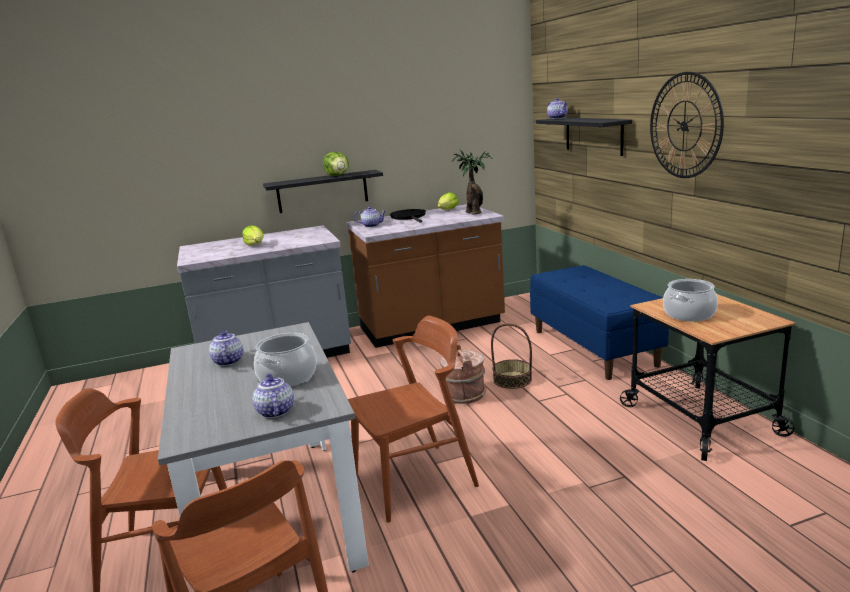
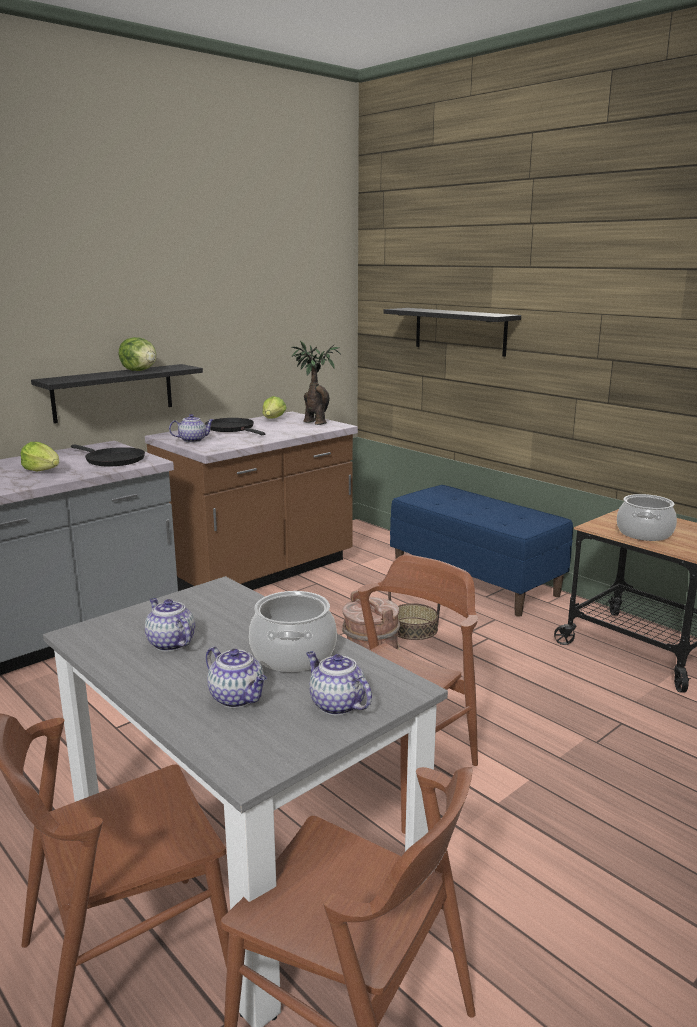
camera: 25 degrees left, 0 degrees up
teapot [547,98,568,119] -> teapot moved to [206,647,267,708]
wall clock [650,72,724,178] -> none
none -> black frying pan [71,445,145,466]

